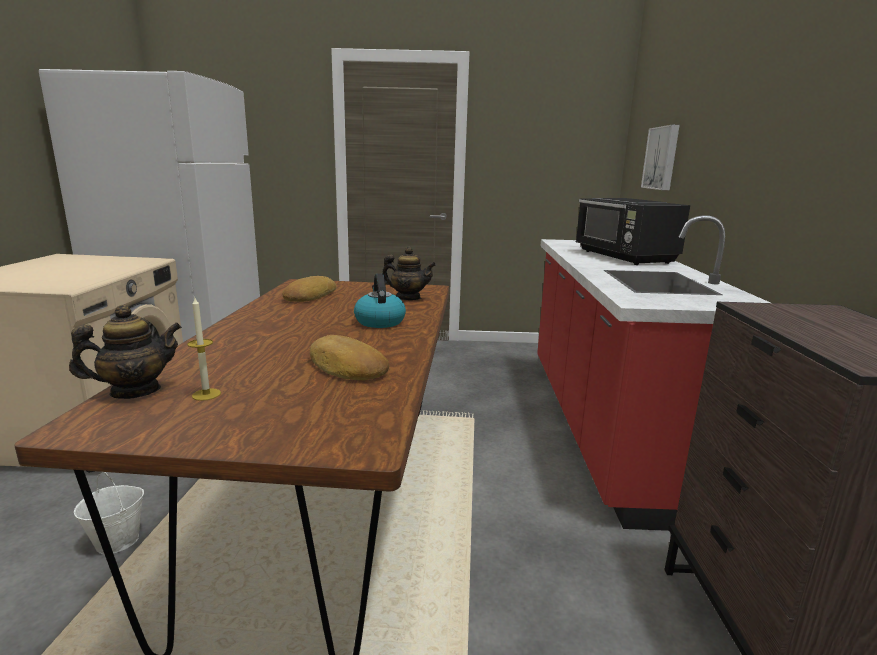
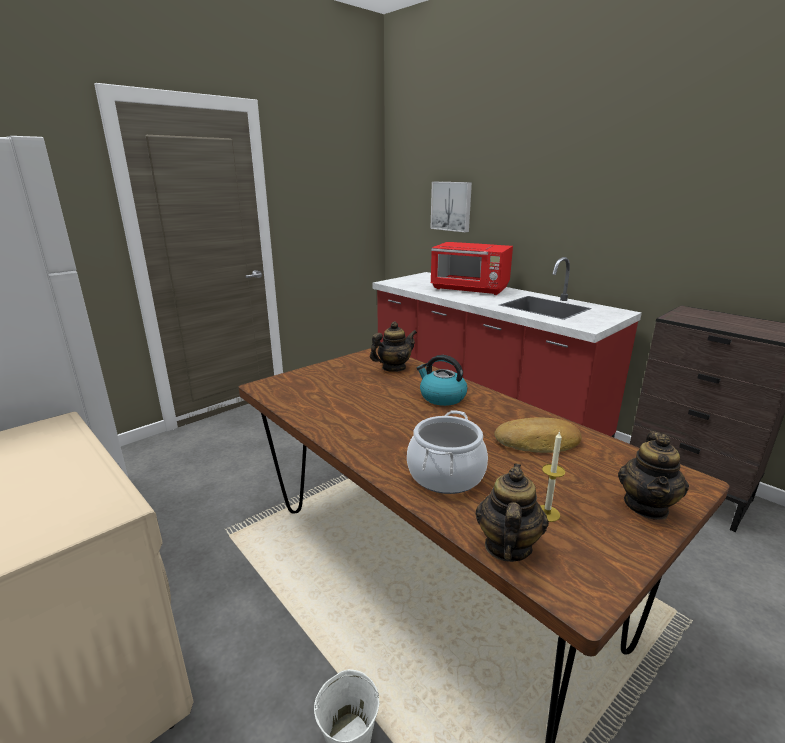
camera: 45 degrees left, 5 degrees up
bread [282,276,336,302] -> none
black microwave [576,198,690,265] -> red microwave [431,242,513,295]
none -> cooking pot [407,410,488,494]
none -> teapot [618,431,689,520]

